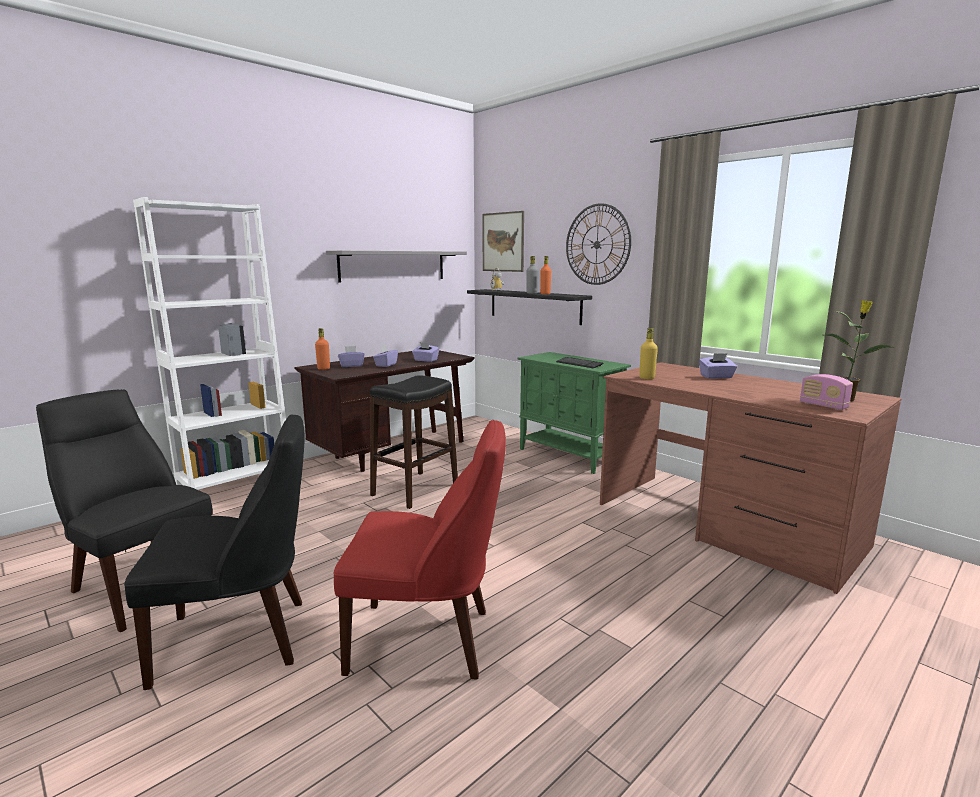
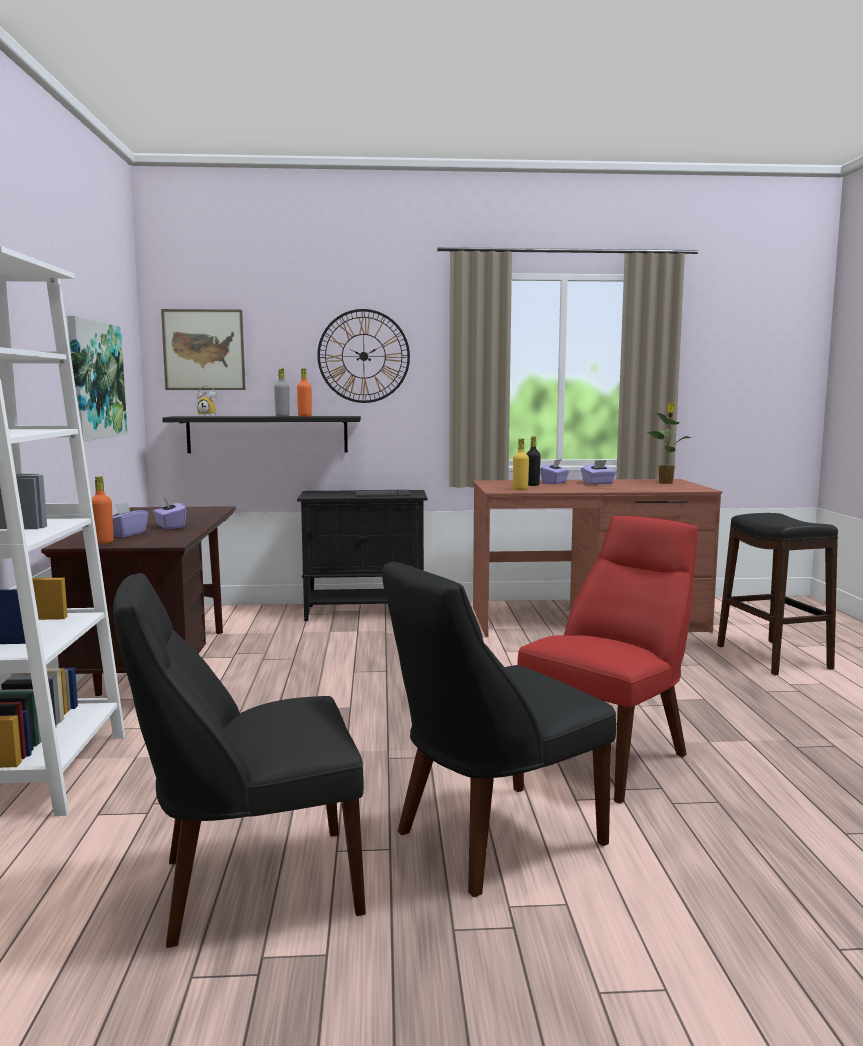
camera: 50 degrees left, 5 degrees down
black chair [124,414,305,690] -> black chair turned 150 degrees counterclockwise [382,561,616,897]
grey shelf [326,251,467,283] -> picture [67,316,127,442]
black stool [370,375,458,509] -> black stool moved to [717,513,838,675]
purple tissue box [412,342,439,362] -> purple tissue box moved to [581,460,616,485]
green cabinet [518,352,631,474] -> black cabinet [297,490,427,621]
radio [800,374,853,410] -> none
none -> black bottle [527,436,541,486]

